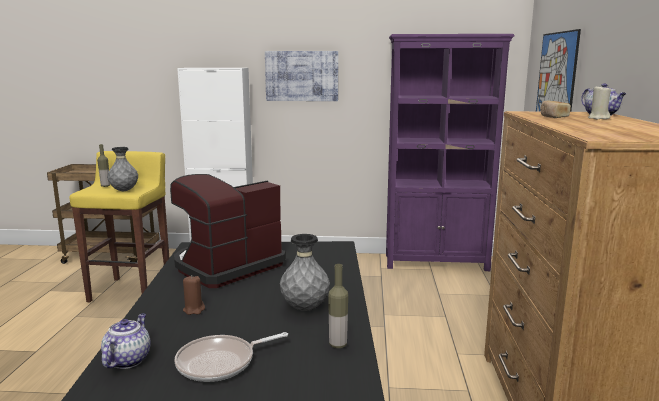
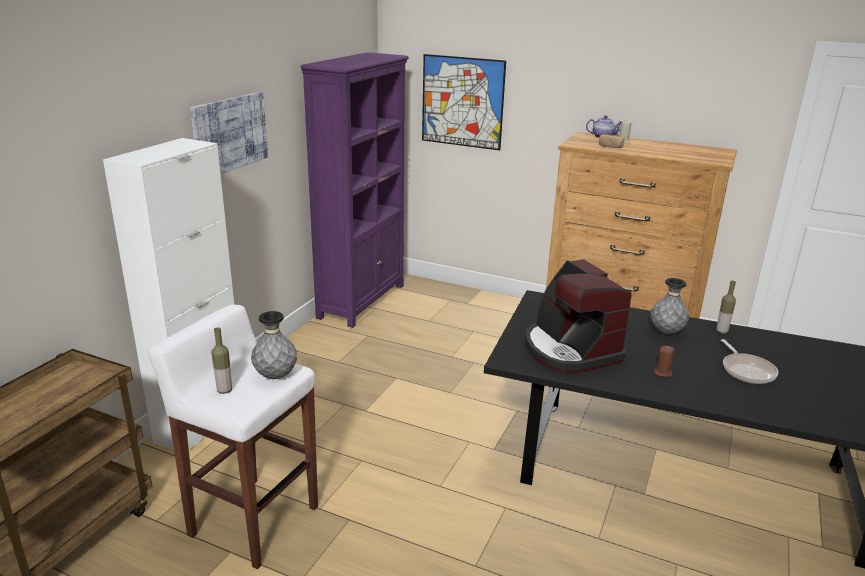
camera: 70 degrees left, 10 degrees up
yellow stool [70,151,169,302] -> white stool [148,305,318,569]
teapot [101,314,151,369] -> none

